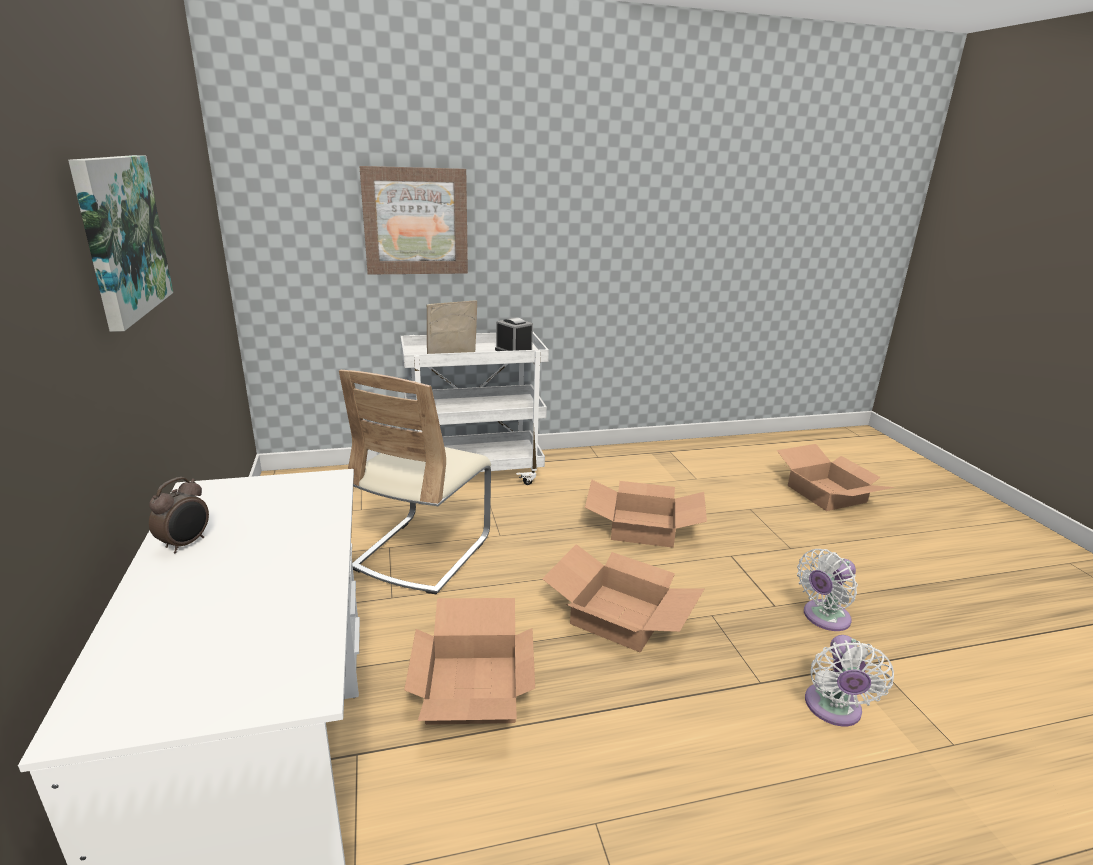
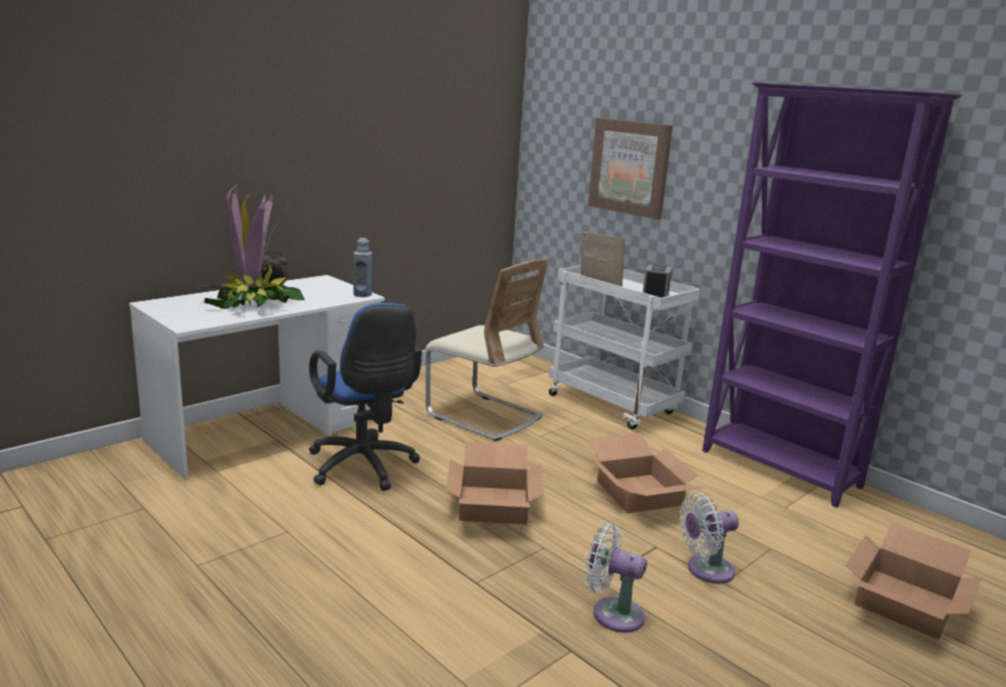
camera: 60 degrees right, 5 degrees down
picture [68,155,173,332] -> none
beige chair [339,370,491,594] -> beige chair turned 135 degrees counterclockwise [425,259,549,441]
cardboard box [404,598,535,725] -> blue office chair [309,303,422,491]
white fan [805,635,894,726] -> white fan moved to [680,493,739,584]
none -> potted plant [197,181,305,309]
none -> blue bottle [353,238,372,297]
none -> purple bookcase [702,82,962,508]

